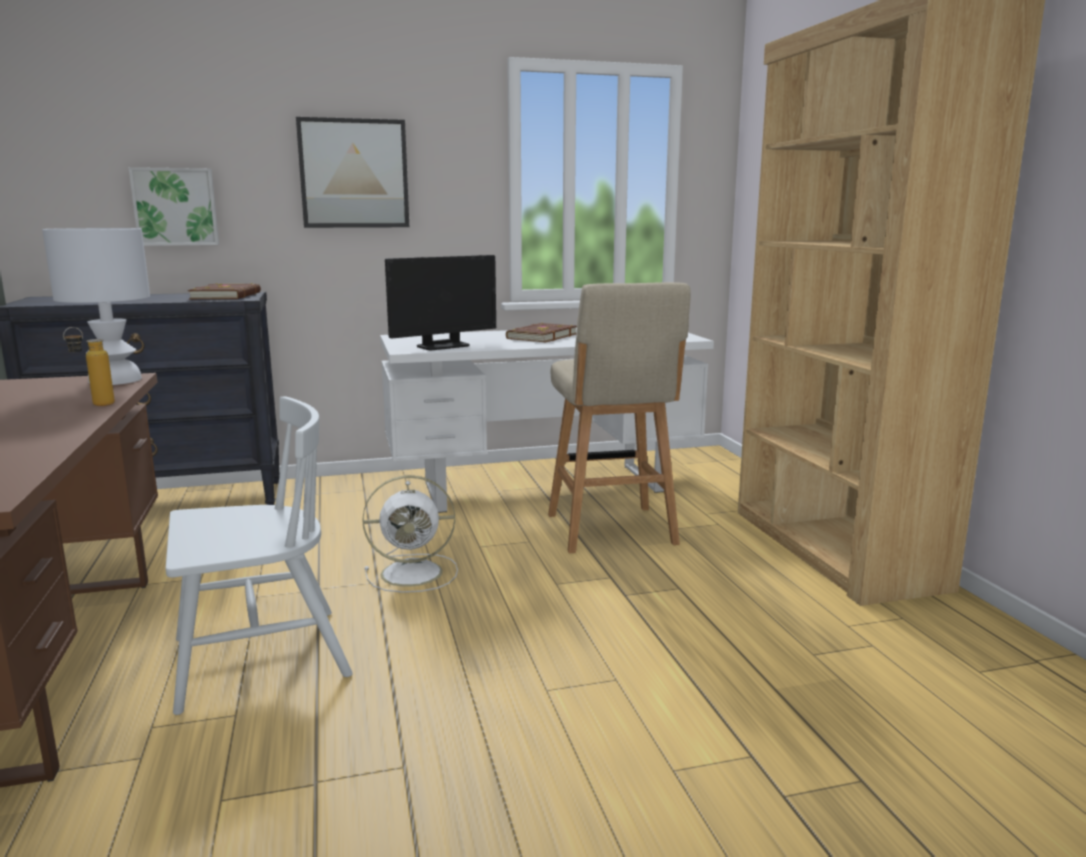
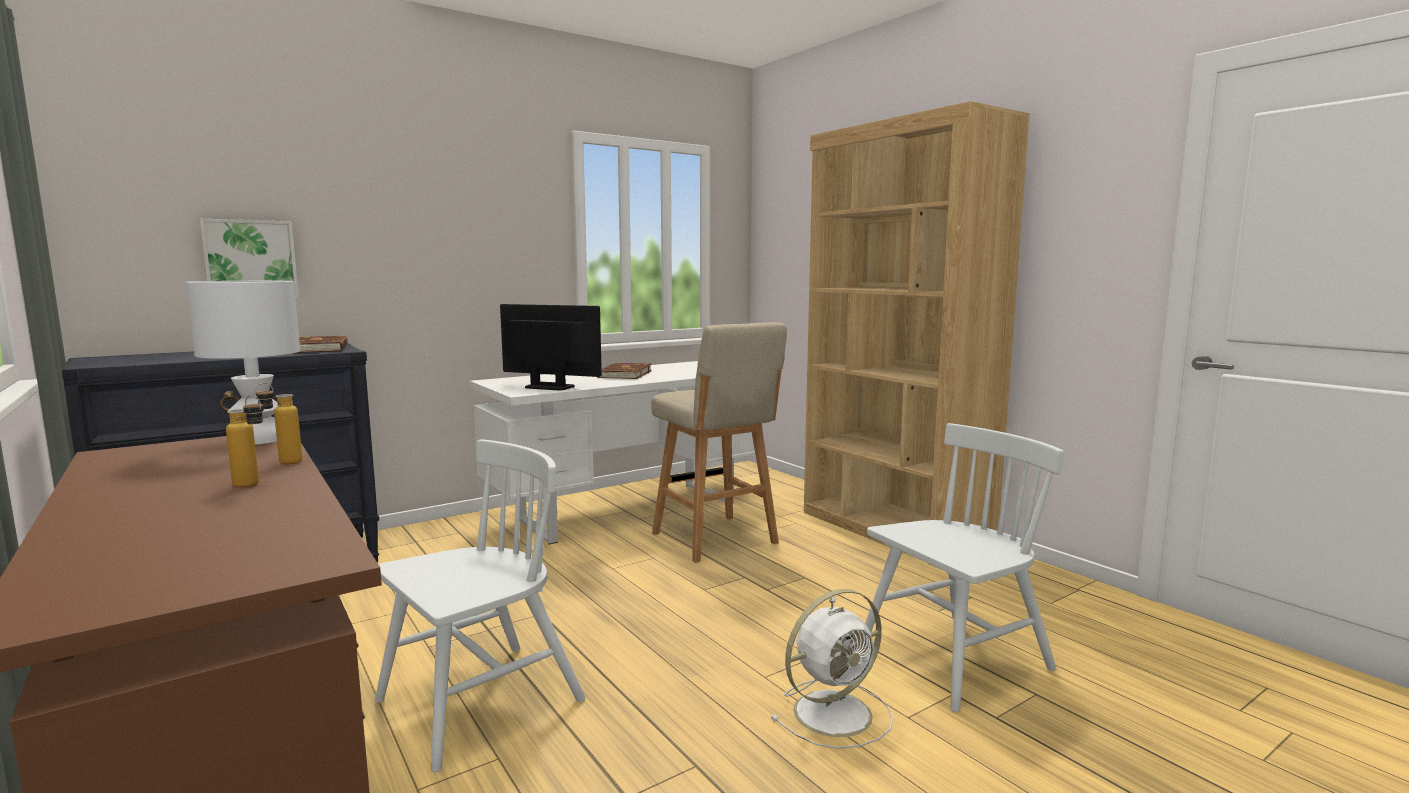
camera: 20 degrees left, 5 degrees down
picture [296,117,409,228] -> none
white fan [362,475,458,593] -> white fan moved to [771,589,893,749]
monitor [385,255,496,350] -> monitor turned 105 degrees counterclockwise [500,304,602,390]
none -> bottle [226,395,264,488]
none -> white chair [865,423,1064,712]

